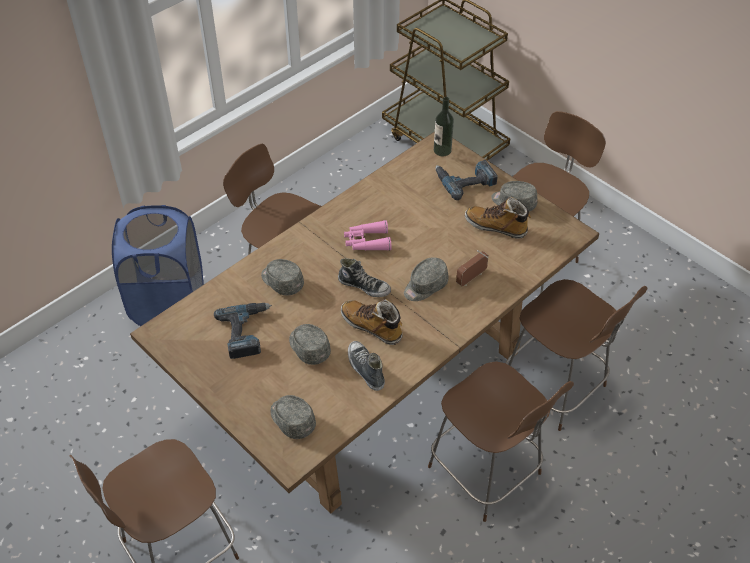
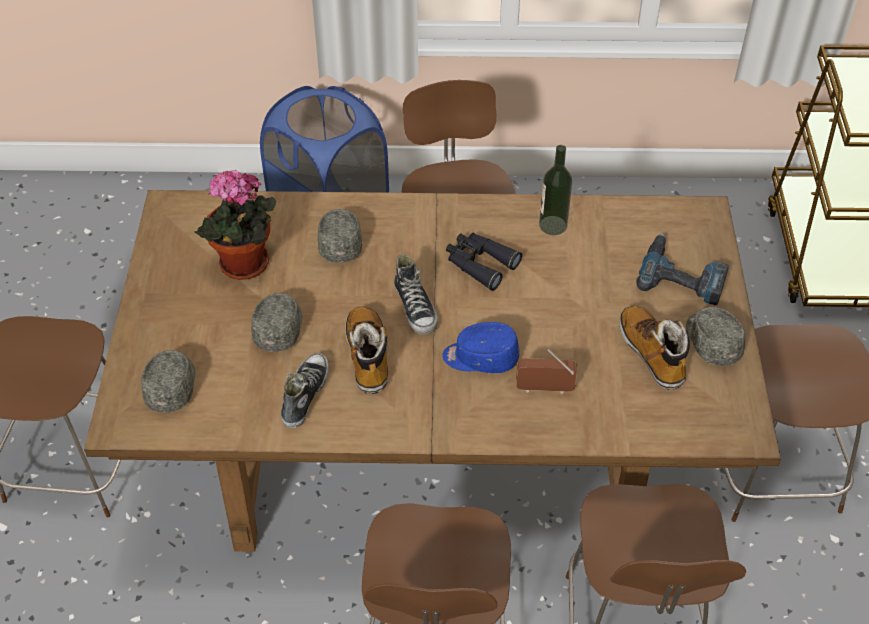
camera: 45 degrees right, 0 degrees up
power drill [214,303,272,359] -> potted plant [194,170,276,280]
pink binoculars [344,220,392,251] -> black binoculars [446,233,522,291]
grey cap [404,257,448,301] -> blue cap [442,322,519,373]
bottle [434,97,454,156] -> bottle moved to [539,145,572,235]

